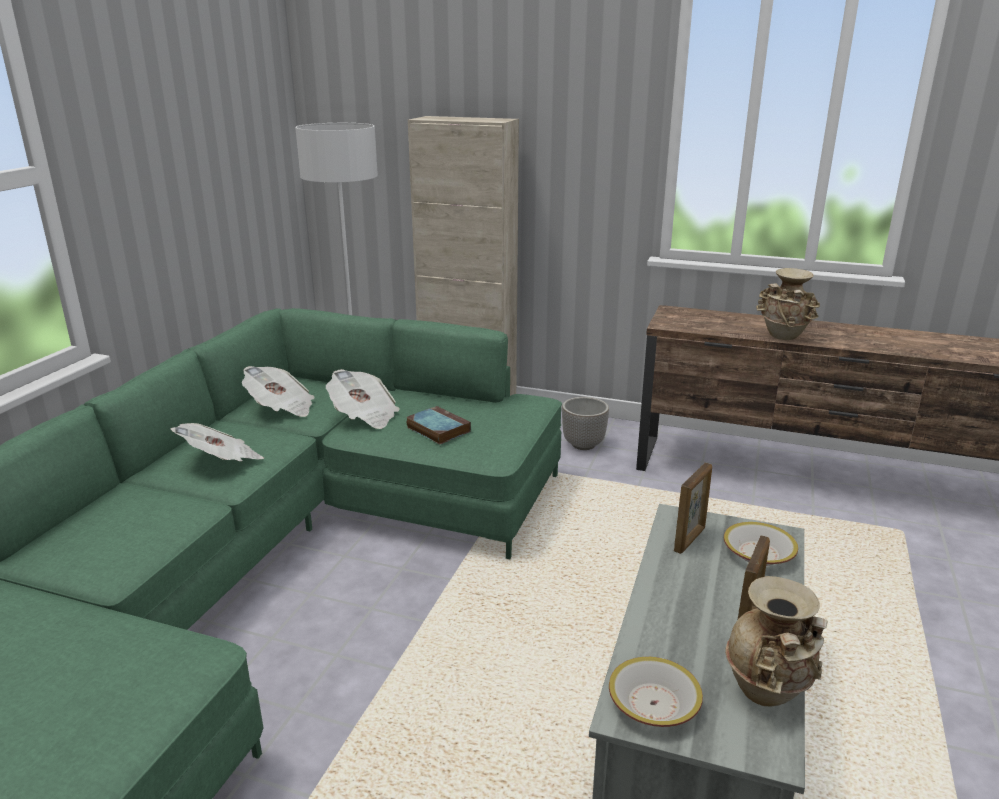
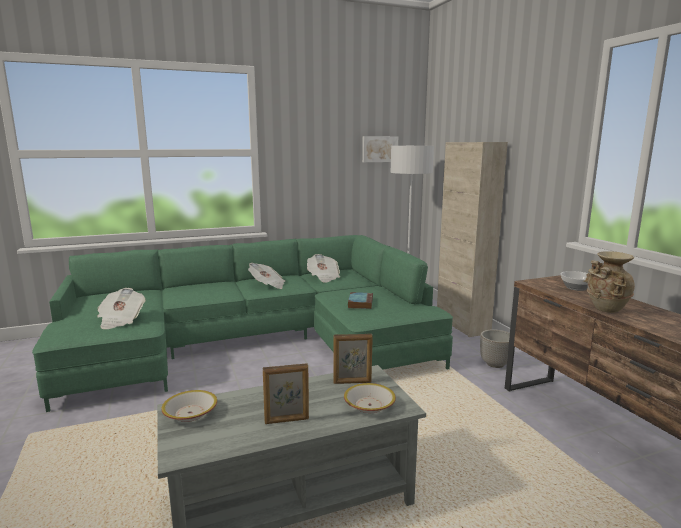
camera: 50 degrees right, 10 degrees down
newspaper [326,369,399,429] -> newspaper moved to [97,288,145,329]
beige vase [725,576,828,706] -> none
none -> picture [362,136,398,162]
none -> bowl [561,271,588,291]

